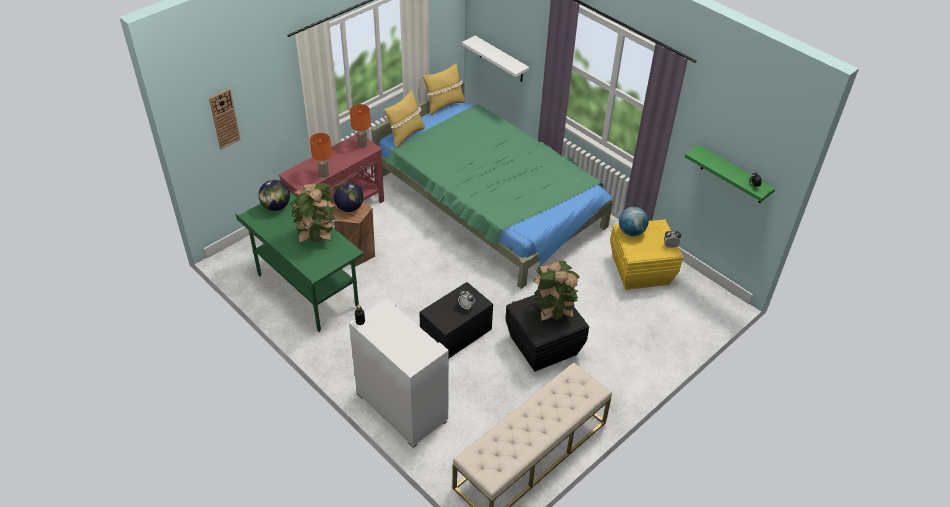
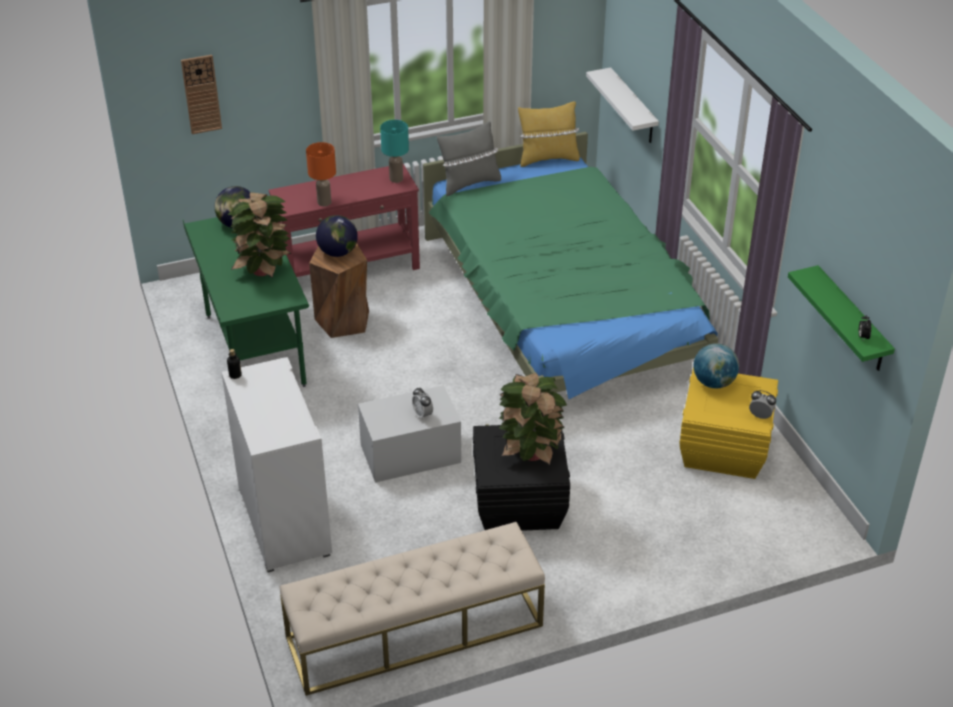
camera: 25 degrees right, 5 degrees down
orange table lamp [350,104,371,148] -> turquoise table lamp [380,120,409,183]
yellow pillow [384,90,425,148] -> grey pillow [437,121,501,197]
black storage box [419,282,493,358] -> white storage box [358,385,461,483]

